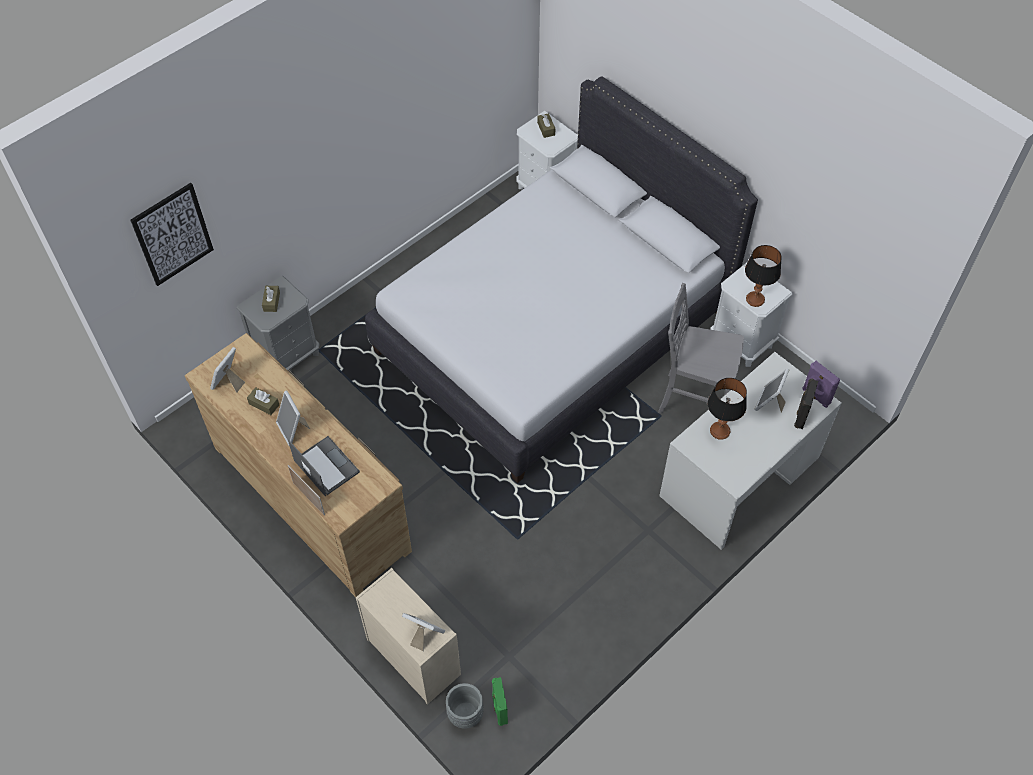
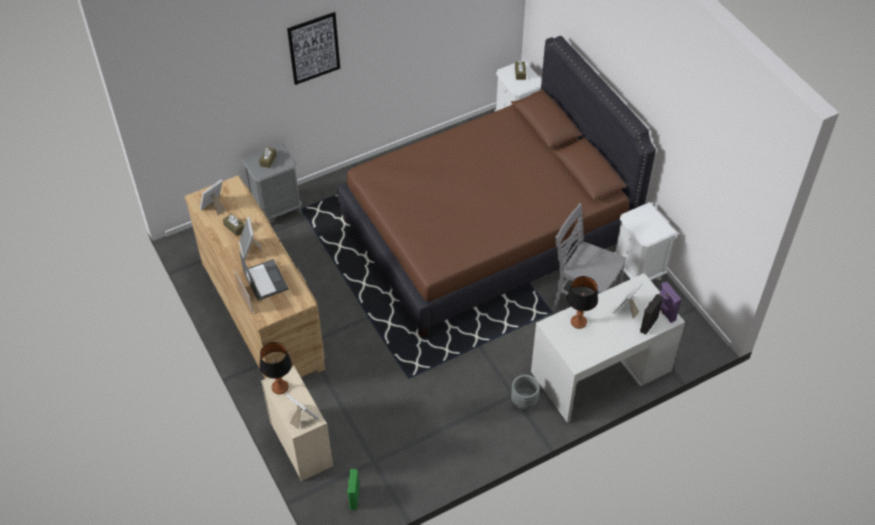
camera: 15 degrees right, 5 degrees down
picture [130,183,214,286] -> picture moved to [287,12,340,85]
white bed [365,76,758,483] -> brown bed [337,36,656,338]
grey planter [446,683,483,729] -> grey planter moved to [511,375,540,410]
table lamp [745,245,782,307] -> table lamp moved to [259,342,292,394]

